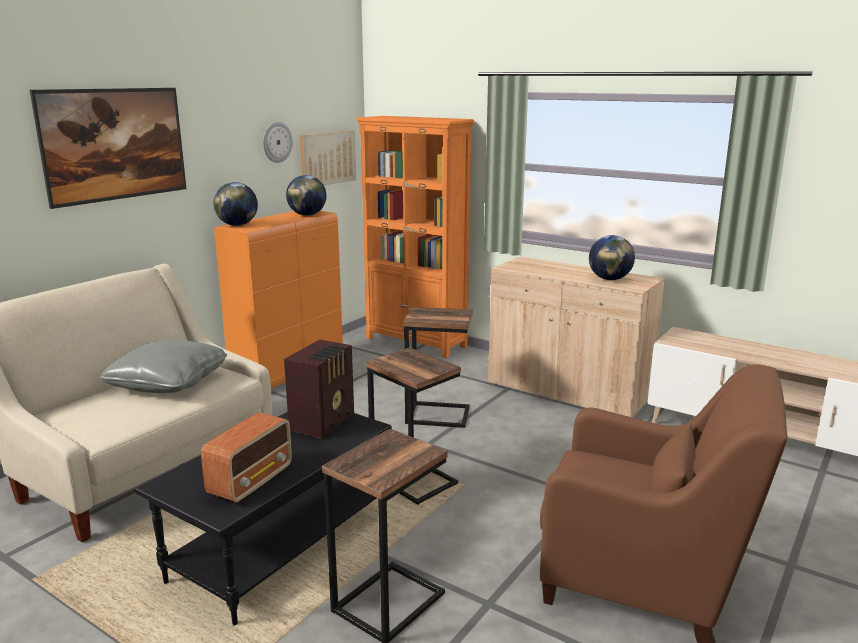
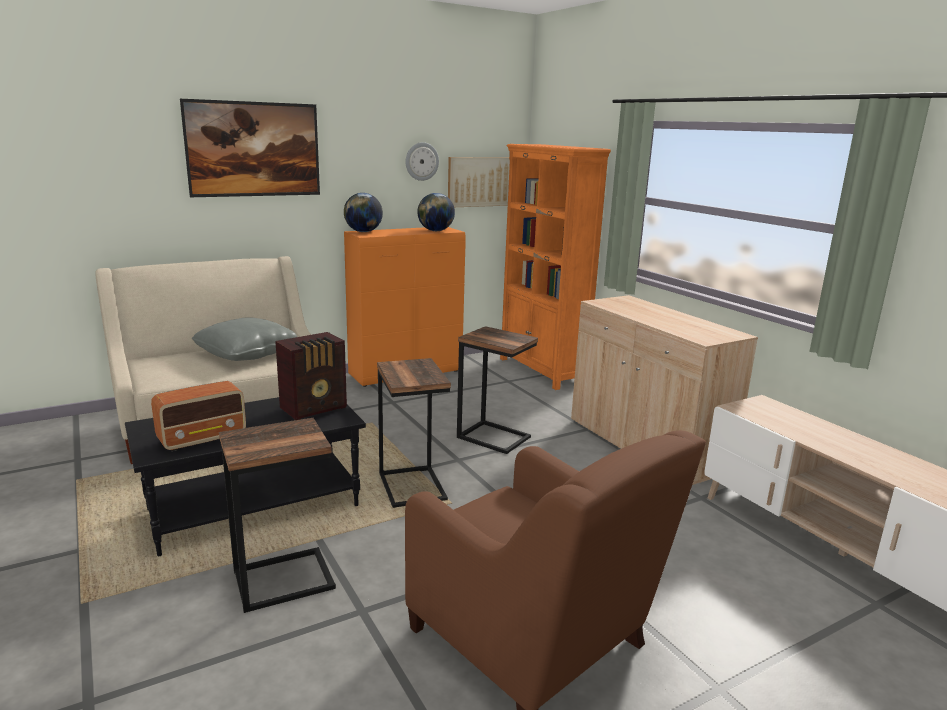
camera: 25 degrees right, 0 degrees up
globe [589,235,635,280] -> none

